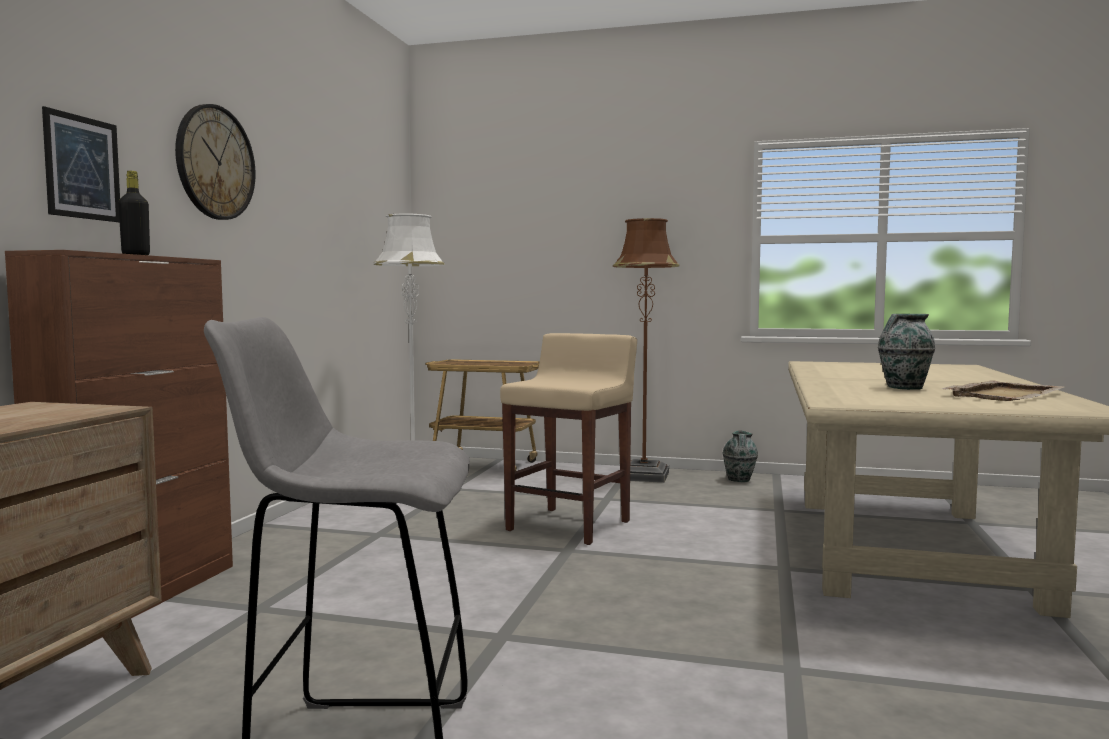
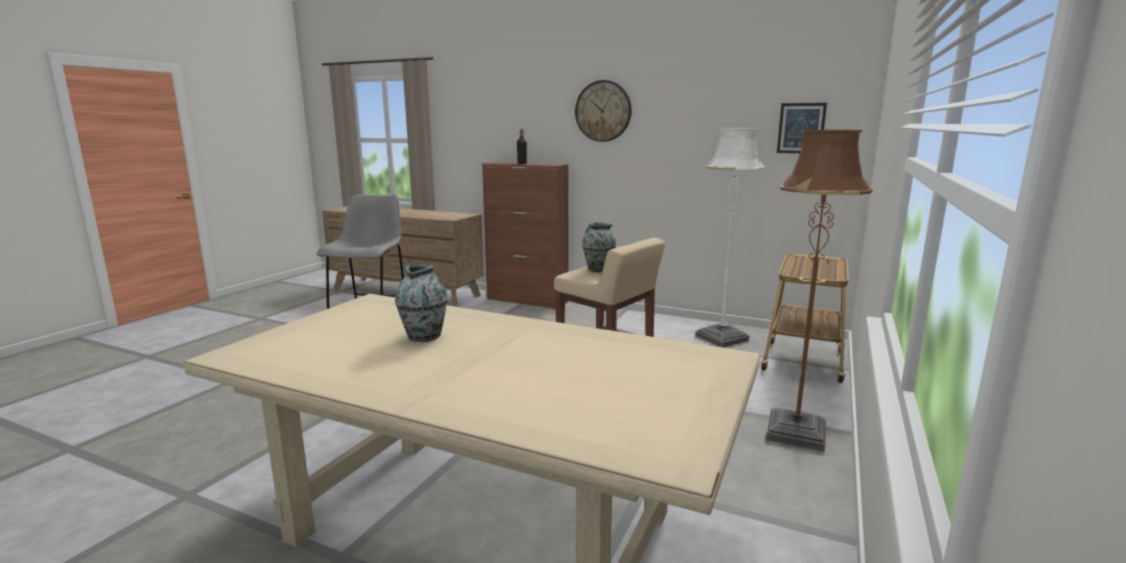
camera: 100 degrees right, 10 degrees up
picture [42,106,120,222] -> picture moved to [777,103,827,153]
vase [723,430,758,482] -> vase moved to [582,222,616,272]
beige tray [941,380,1064,401] -> none

